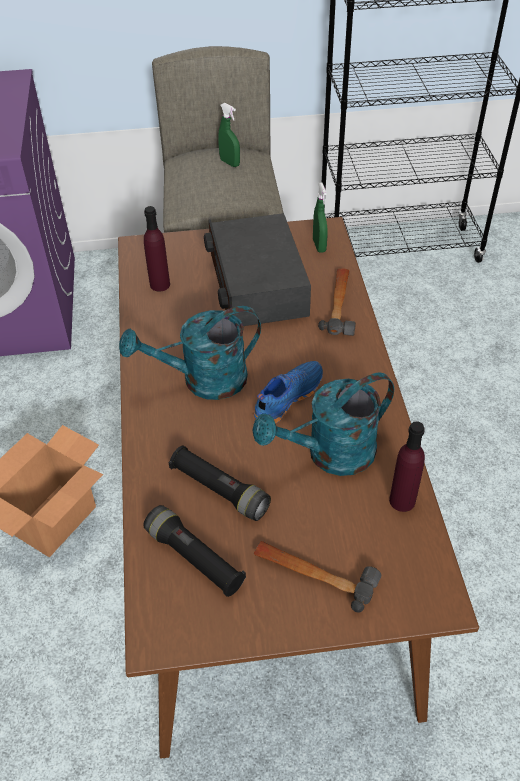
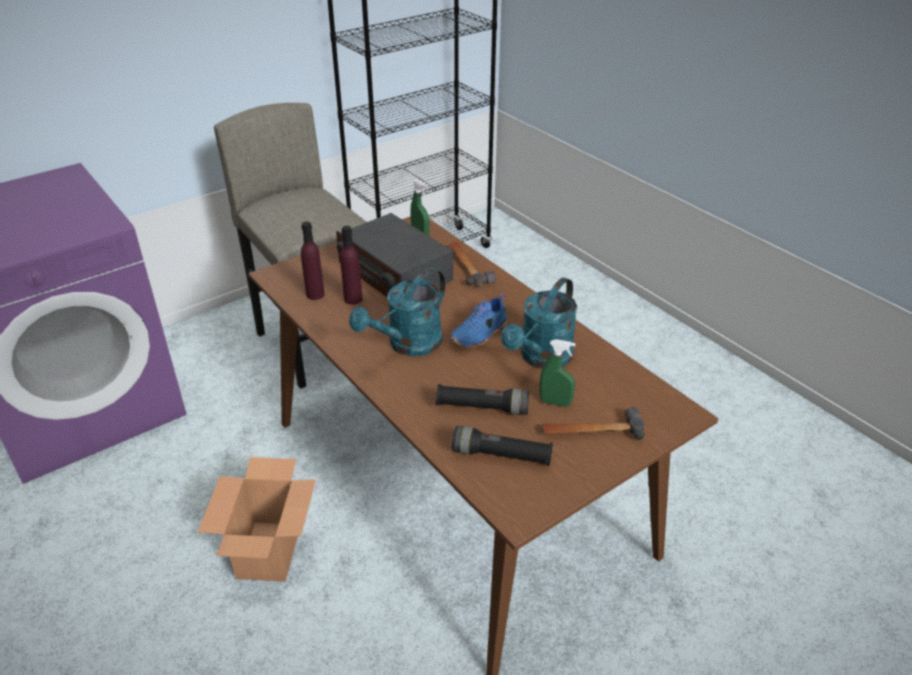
camera: 30 degrees left, 10 degrees down
green spray bottle [218,103,240,167] -> green spray bottle moved to [539,339,575,407]
blue shoe [254,361,323,424] -> blue shoe turned 150 degrees counterclockwise [450,293,507,348]
purple bottle [389,421,425,512] -> purple bottle moved to [340,226,362,305]

